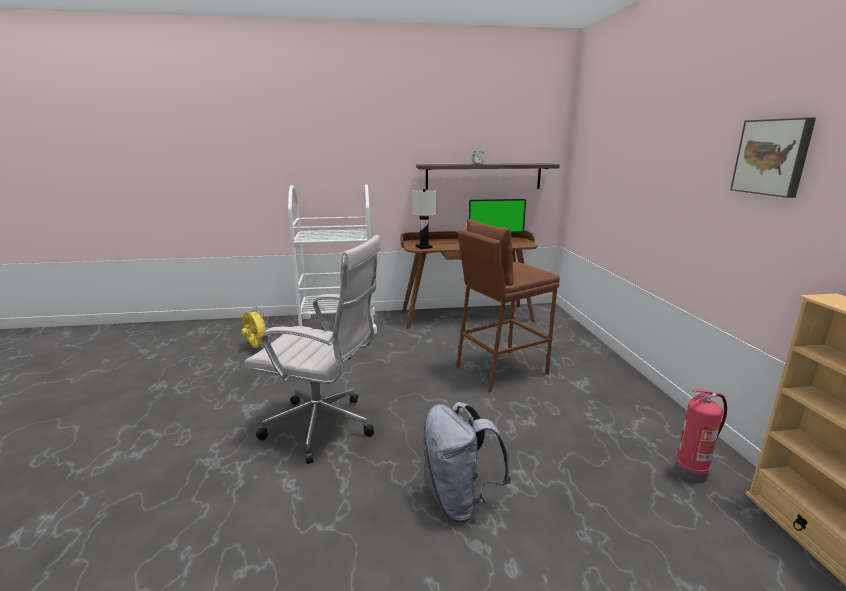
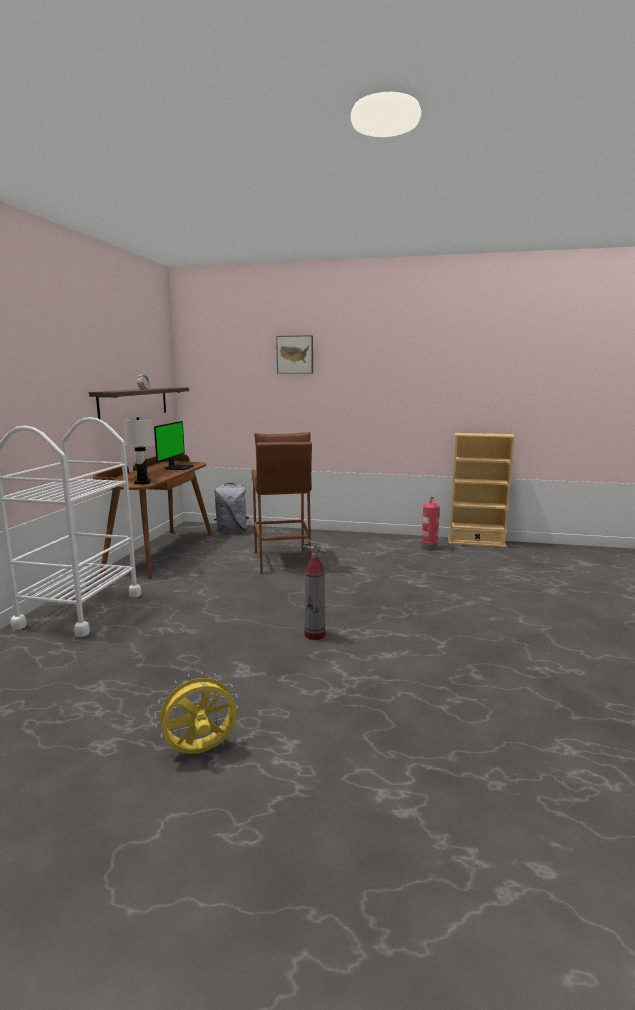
camera: 70 degrees left, 5 degrees down
yellow fan [241,307,270,348] -> yellow fan moved to [155,671,238,754]
white office chair [244,235,381,464] -> fire extinguisher [303,540,326,640]
grey backpack [423,402,511,522] -> grey backpack moved to [214,483,249,532]
picture [730,117,816,198] -> picture moved to [276,335,313,373]

